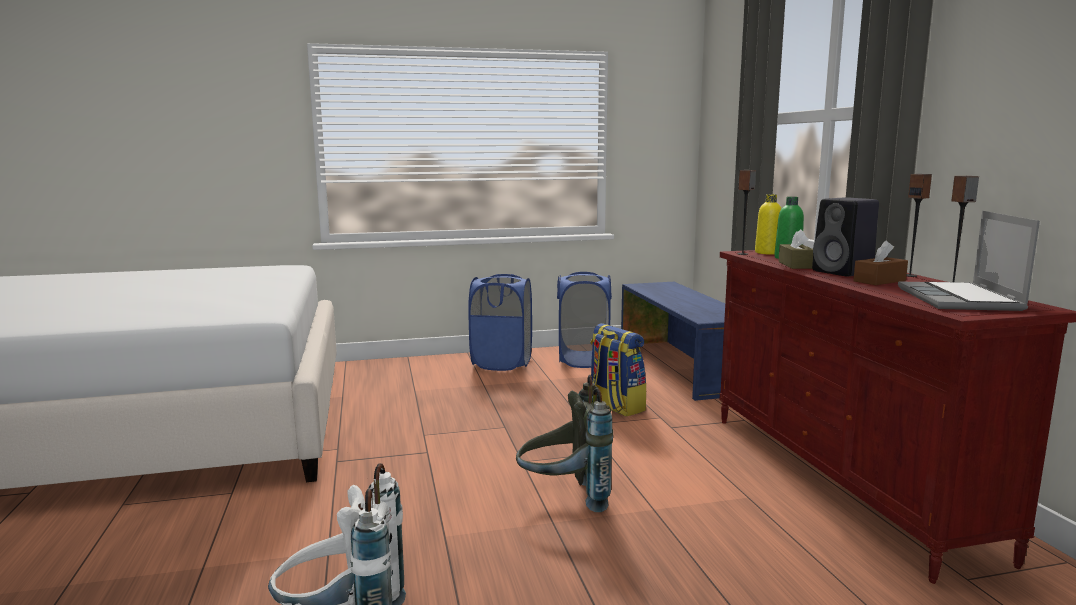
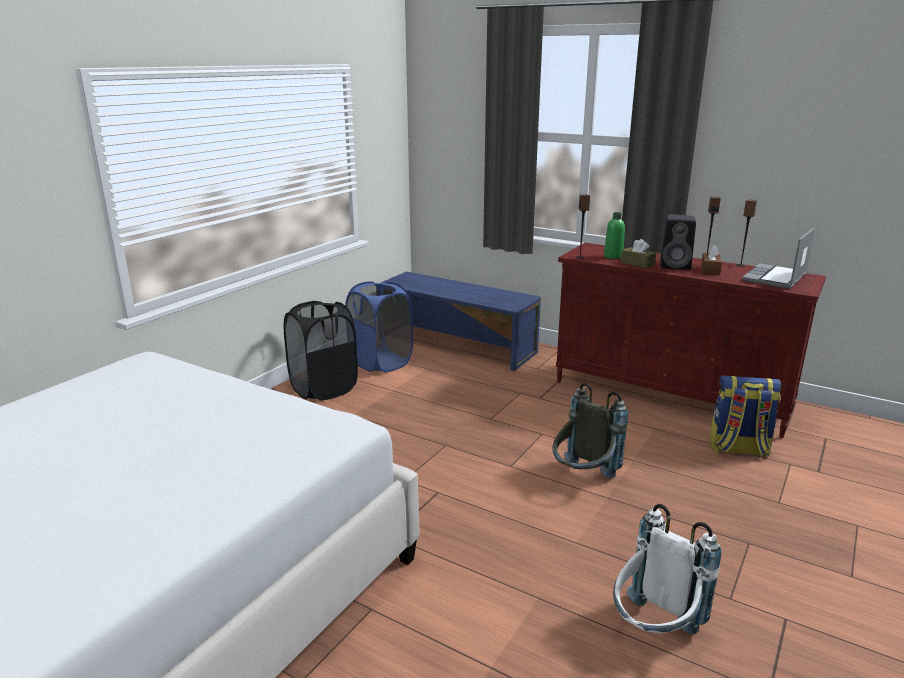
camera: 45 degrees left, 10 degrees up
blue laundry basket [468,274,532,371] -> black laundry basket [284,301,358,400]
backpack [590,323,646,417] -> backpack moved to [710,376,781,456]
yellow bottle [755,194,781,254] -> none
laptop [898,211,1040,311] -> laptop turned 75 degrees clockwise [742,227,815,289]

